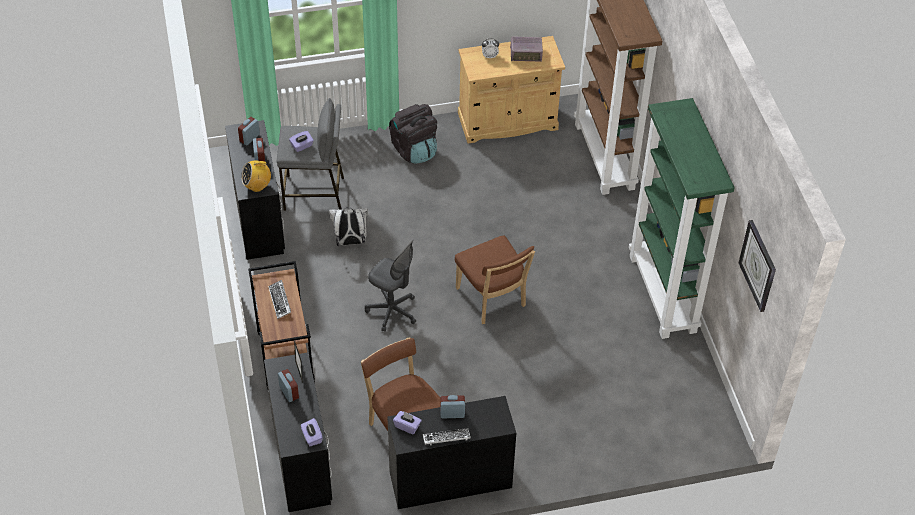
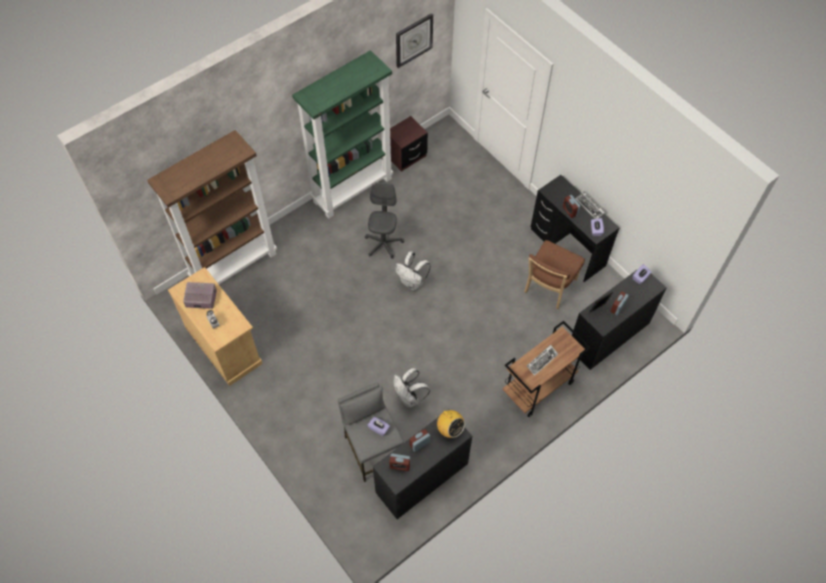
camera: 115 degrees left, 10 degrees up
grey office chair [365,240,416,332] -> grey office chair moved to [365,182,404,258]
black backpack [389,104,437,163] -> none
brown chair [455,236,535,324] -> white backpack [395,251,431,291]
radio [510,37,543,62] -> radio turned 60 degrees counterclockwise [183,282,217,309]
none -> brown nightstand [390,116,428,172]

